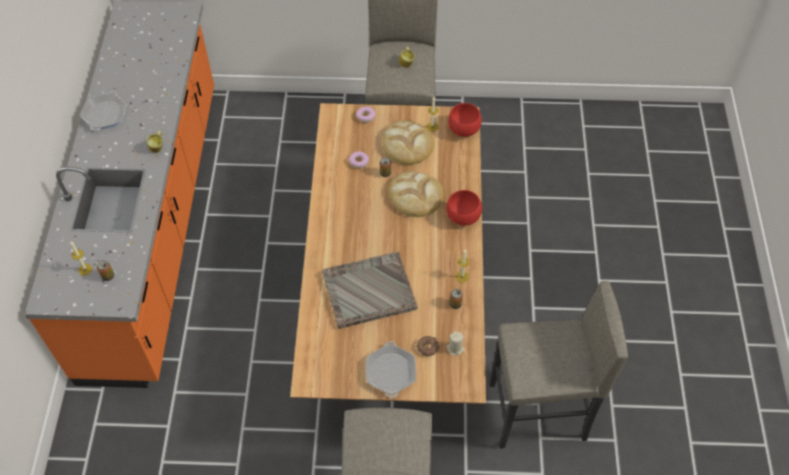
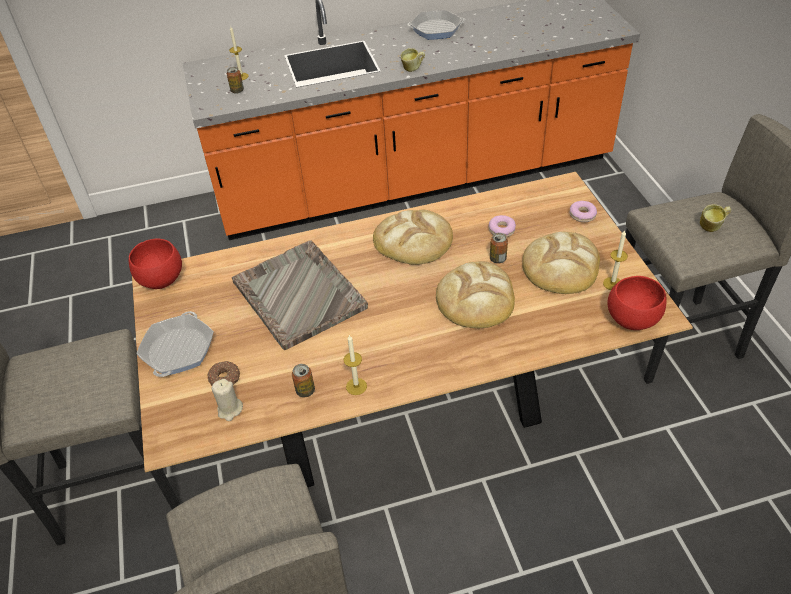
camera: 75 degrees right, 10 degrees down
frying pan [366,342,416,398] -> frying pan turned 60 degrees counterclockwise [136,311,214,377]
red bowl [446,190,482,226] -> red bowl moved to [129,239,182,289]
none -> bread [373,210,453,265]

